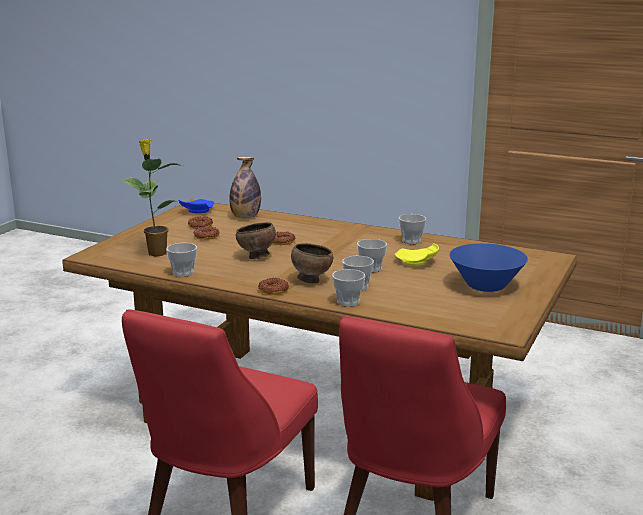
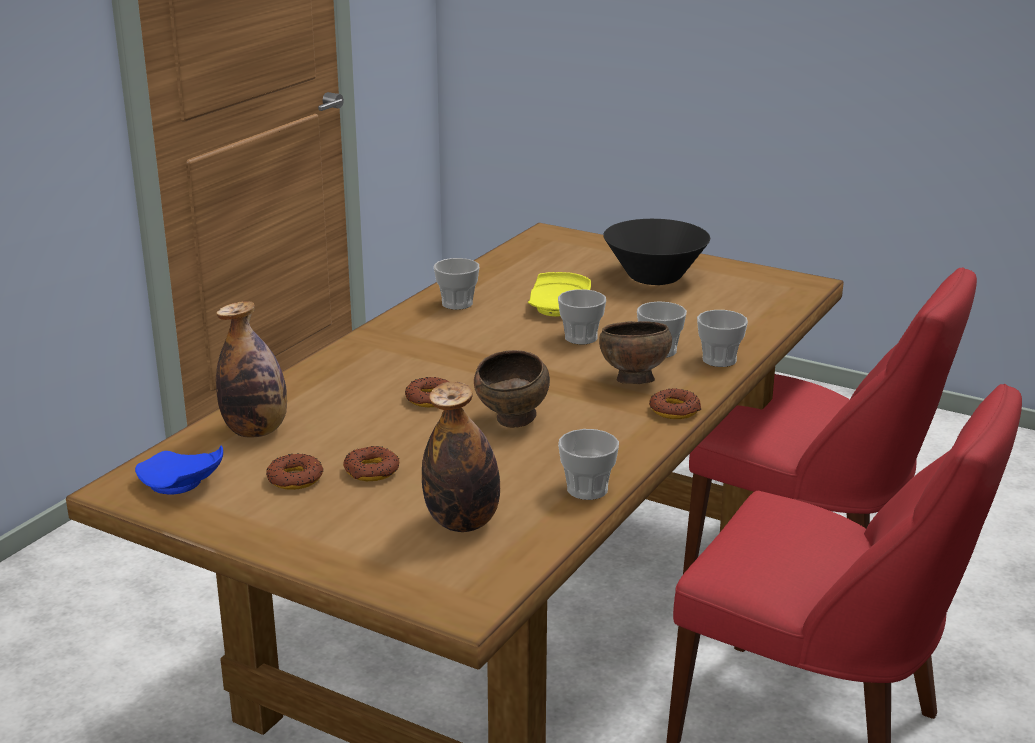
camera: 85 degrees left, 5 degrees up
potted plant [121,139,182,257] -> bottle [422,382,500,532]
blue bowl [449,243,528,292] -> black bowl [603,219,710,285]

